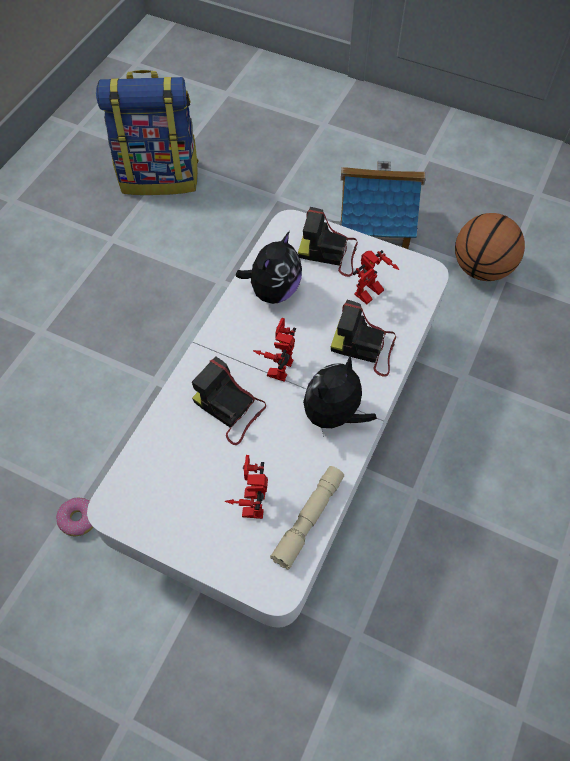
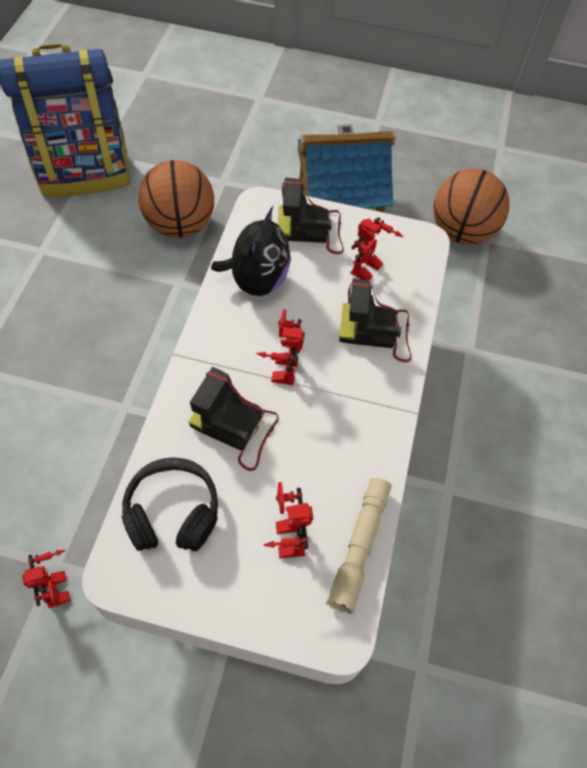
camera: 15 degrees left, 0 degrees up
donut [56,497,93,536] -> toy robot [22,550,70,608]
plush toy [303,355,377,437] -> none
none -> black headphones [122,457,218,551]
none -> basketball [139,160,214,238]

